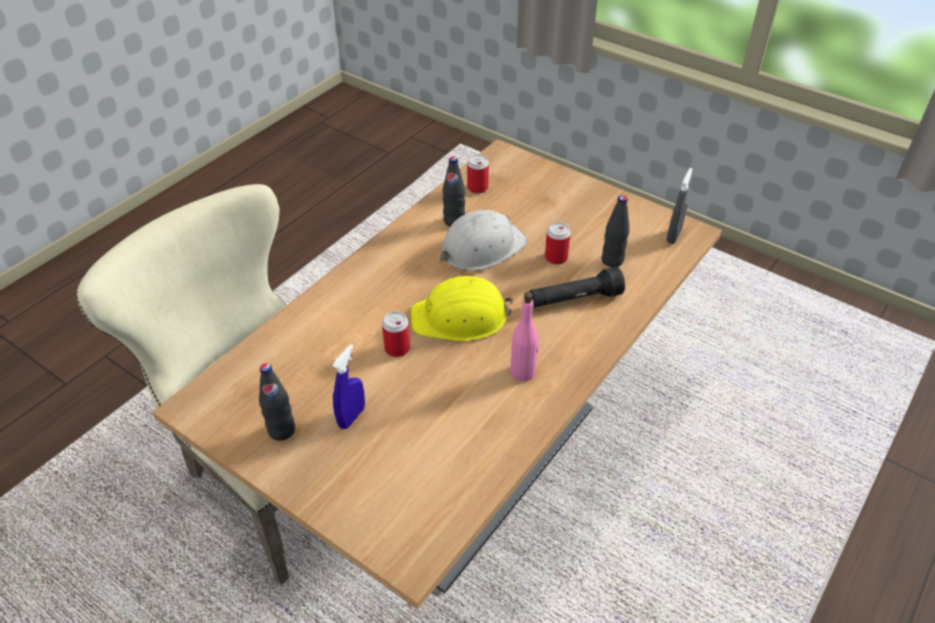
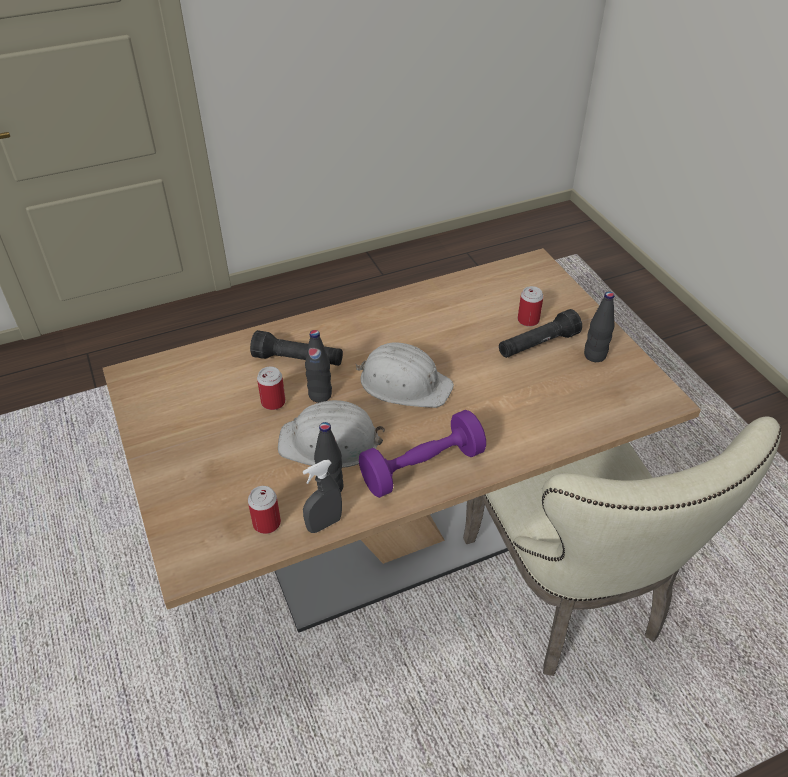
camera: 150 degrees left, 0 degrees up
blue spray bottle [332,345,365,429] -> black flashlight [499,309,582,358]
can [382,311,410,357] -> can moved to [518,286,544,327]
yellow hard hat [410,276,513,341] -> white hard hat [356,342,454,408]
pink bottle [510,292,539,382] -> none
black bottle [602,195,630,267] -> black bottle moved to [305,330,332,403]
grey spray bottle [666,168,693,244] -> grey spray bottle moved to [303,460,342,533]
none -> purple dumbbell [359,410,486,498]

